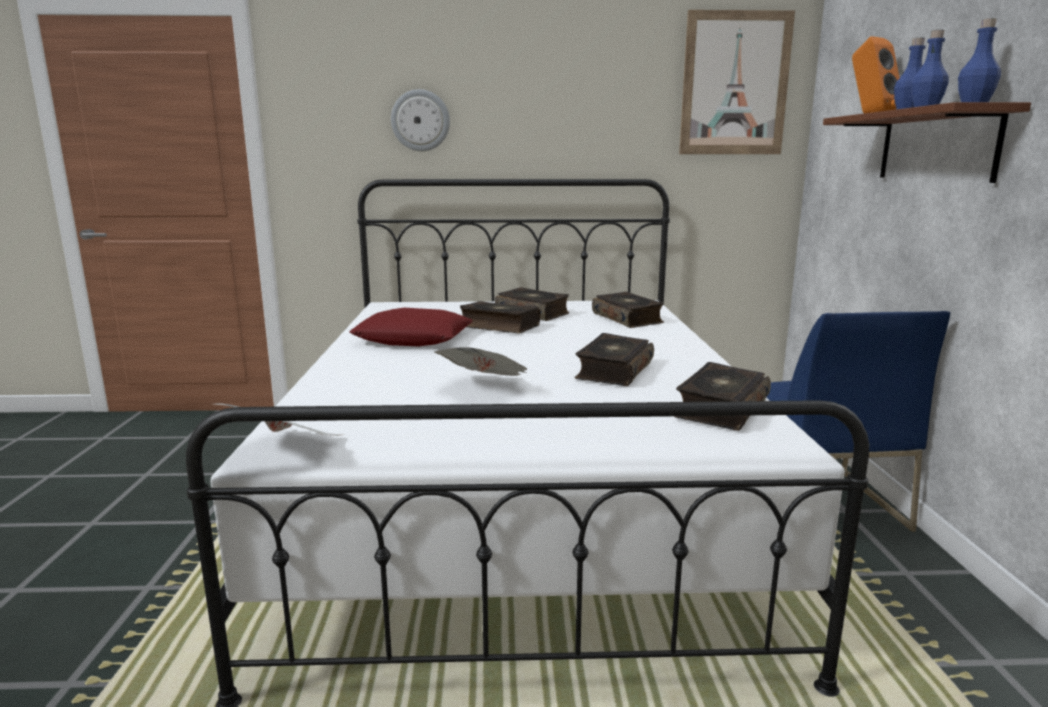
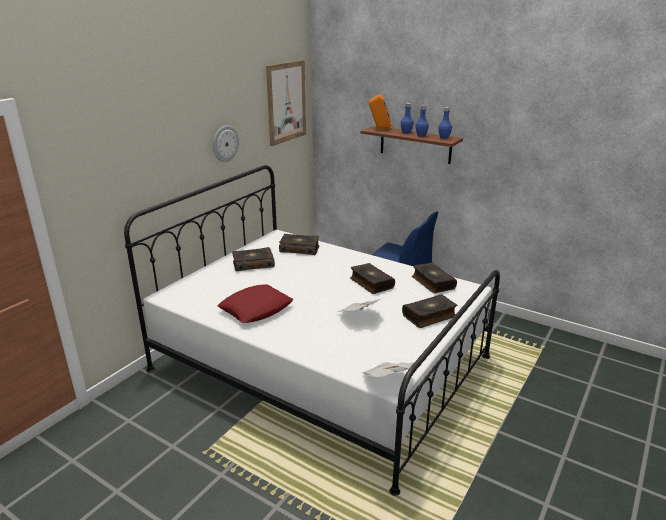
camera: 55 degrees left, 10 degrees up
wall clock [391,89,450,151] -> wall clock moved to [213,125,239,162]
book [460,301,540,333] -> book moved to [402,294,458,328]

